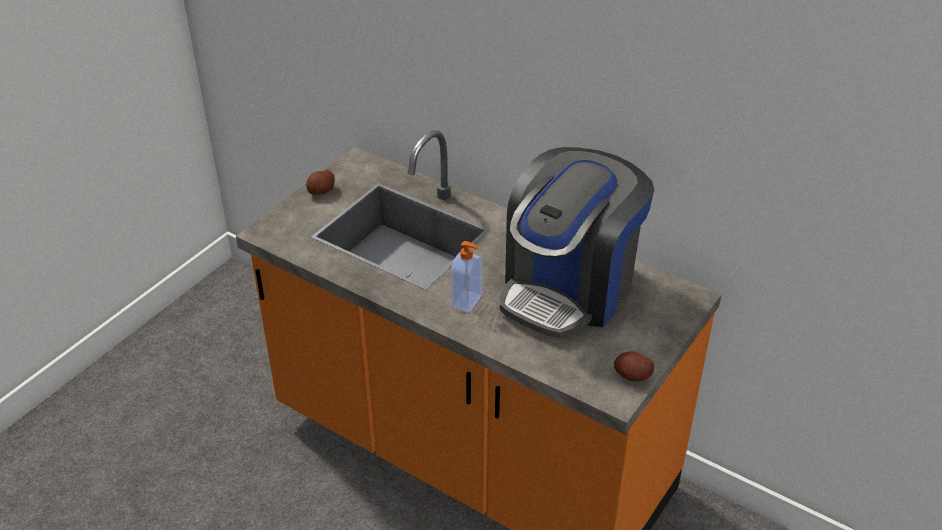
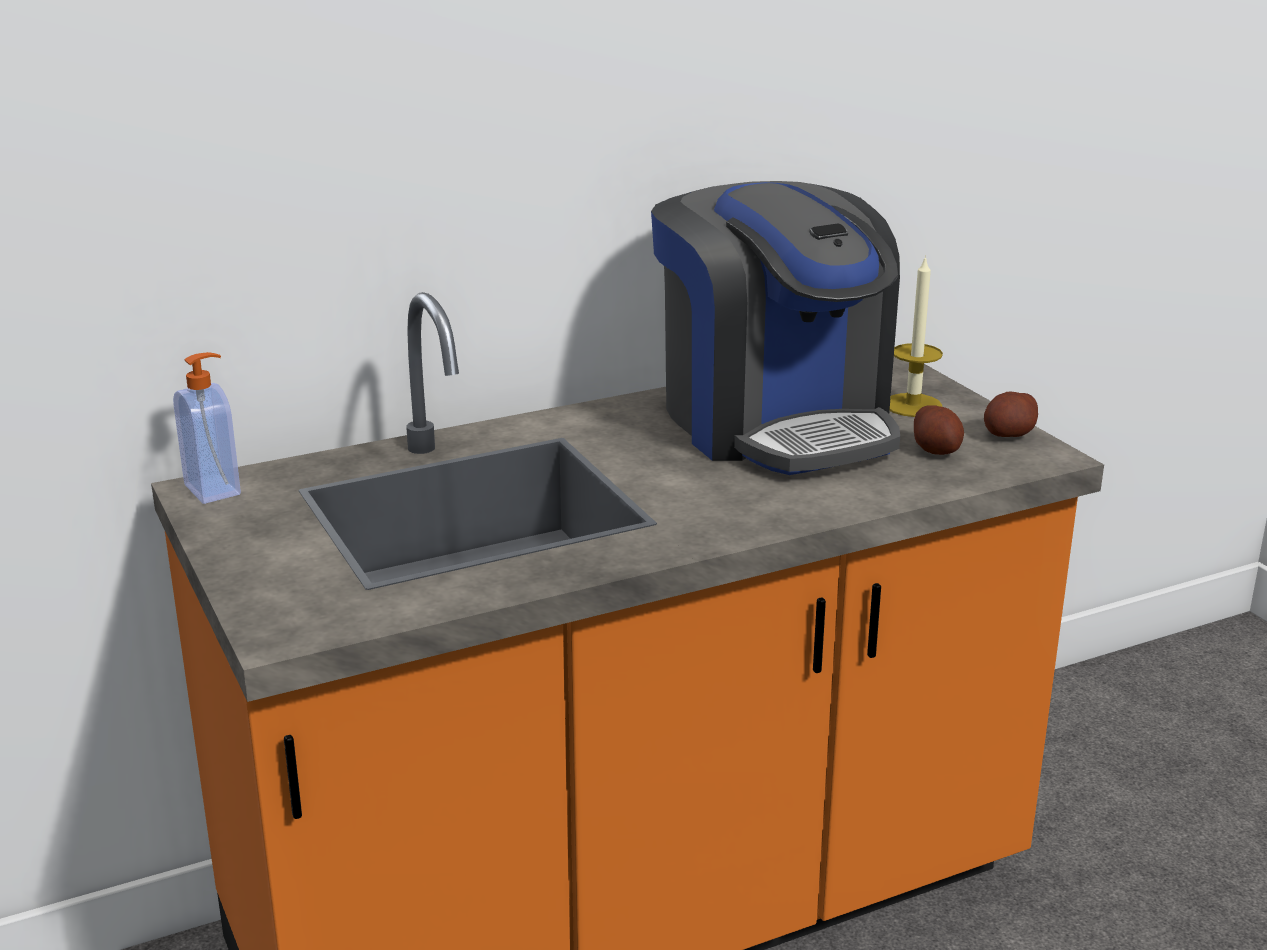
camera: 60 degrees left, 15 degrees down
potato [306,170,335,195] -> potato moved to [914,405,964,455]
soap dispenser [451,241,482,313] -> soap dispenser moved to [173,352,241,504]
none -> candle [890,255,943,417]

